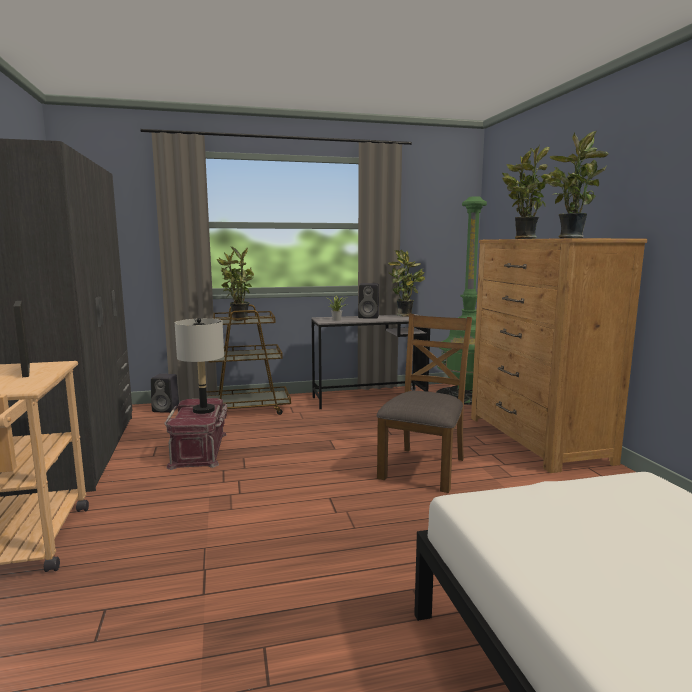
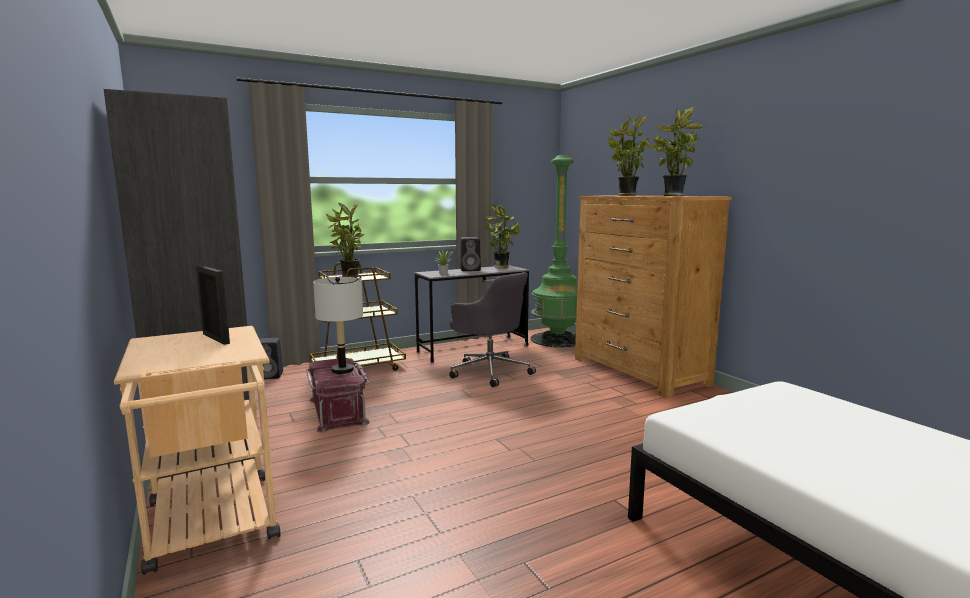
camera: 15 degrees left, 0 degrees up
brown chair [376,314,472,493] -> none
none -> grey office chair [450,272,536,387]

